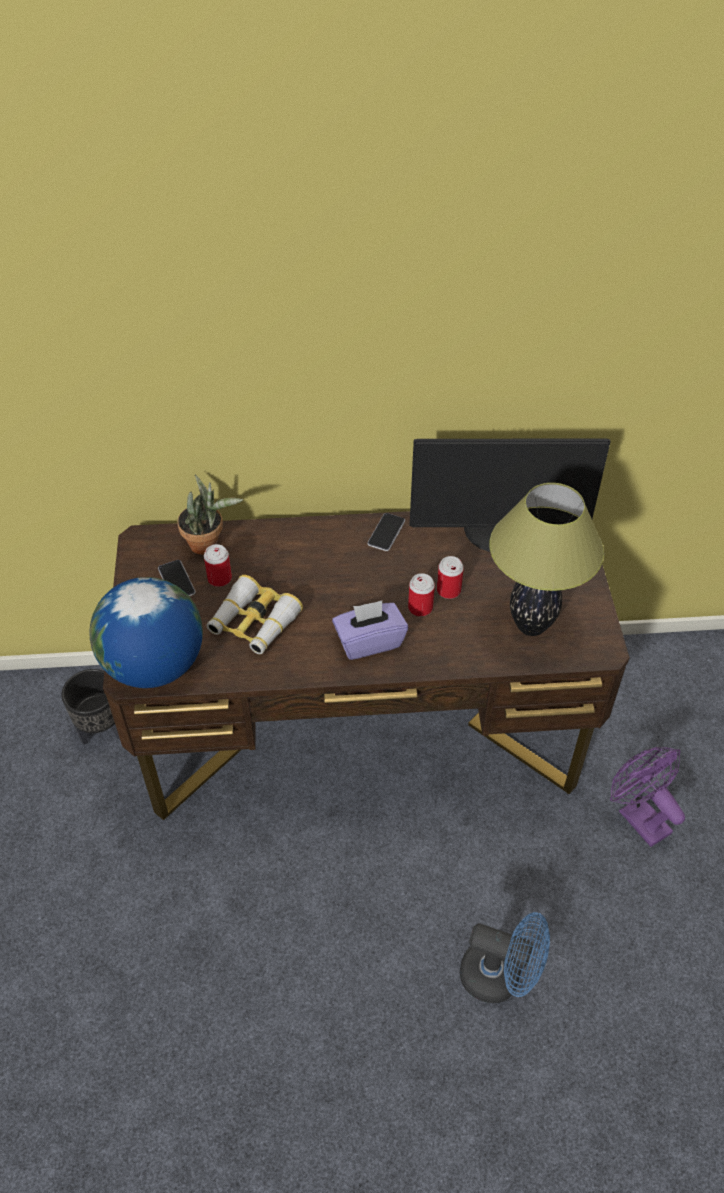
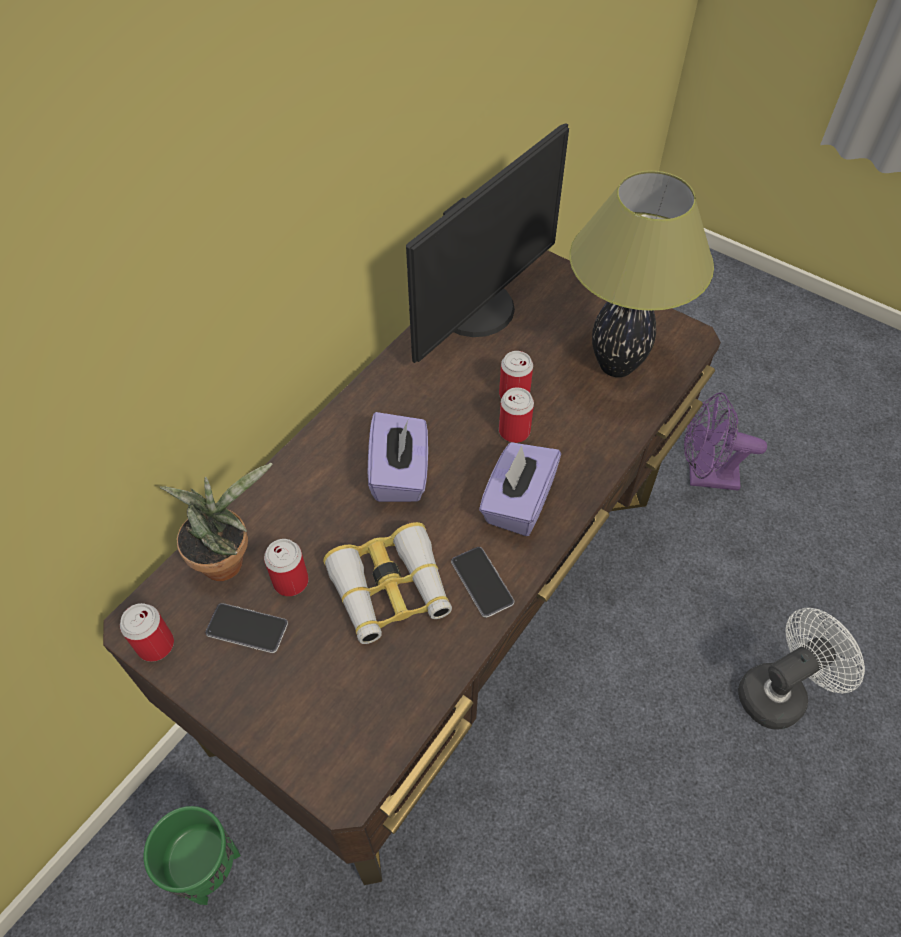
camera: 50 degrees left, 5 degrees up
black planter [61,669,120,745] -> green planter [143,806,241,905]
globe [89,577,203,688] -> none
phone [367,513,405,551] -> phone moved to [451,547,514,618]
blue fan [460,912,550,1003] -> white fan [738,608,865,730]
none -> can [120,603,174,662]
none -> purple tissue box [368,412,428,502]

